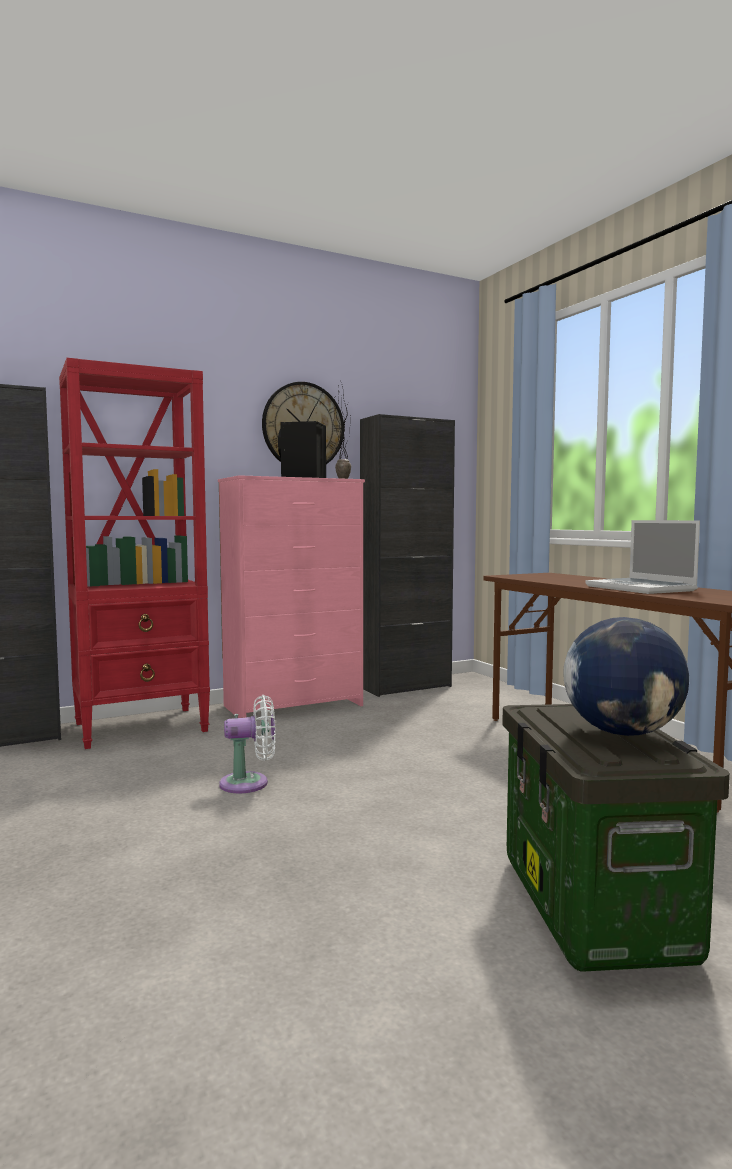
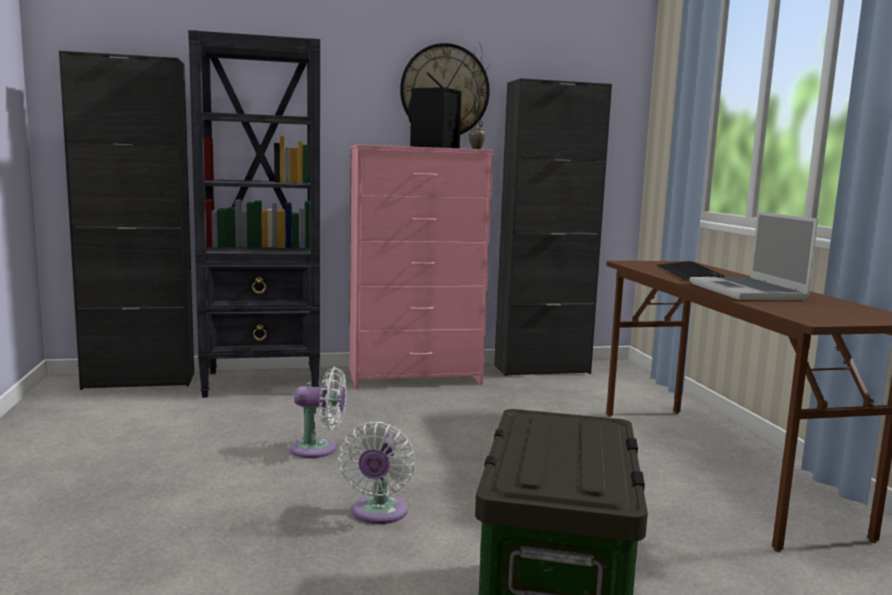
camera: 15 degrees right, 5 degrees up
red bookcase [59,358,210,749] -> black bookcase [188,30,320,398]
globe [564,617,689,736] -> none
none -> white fan [338,422,415,524]
none -> keyboard [657,261,725,279]

